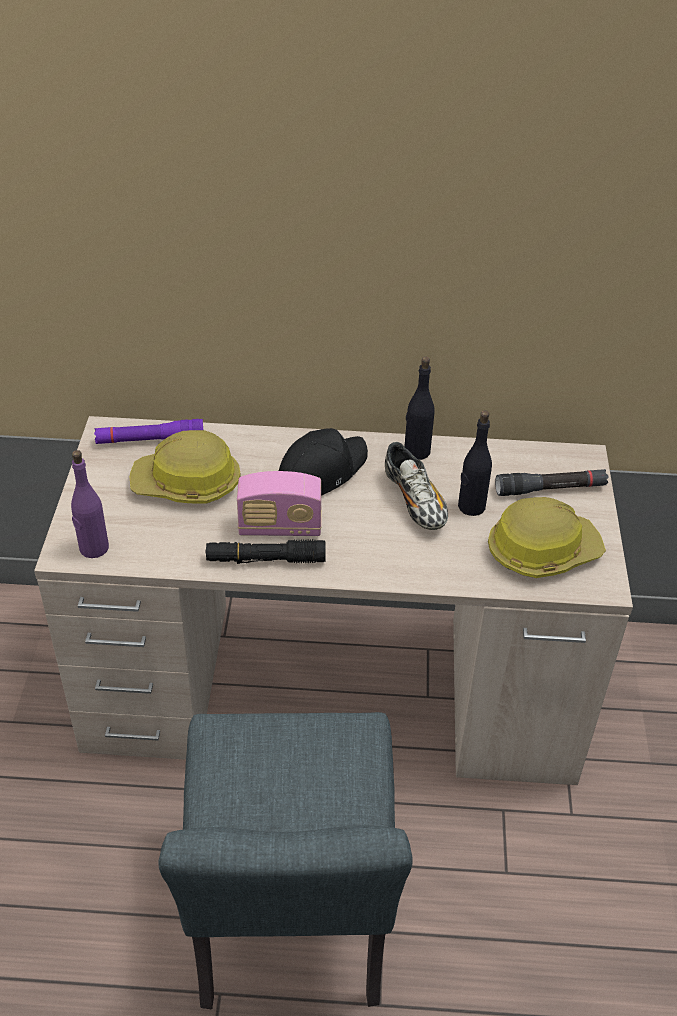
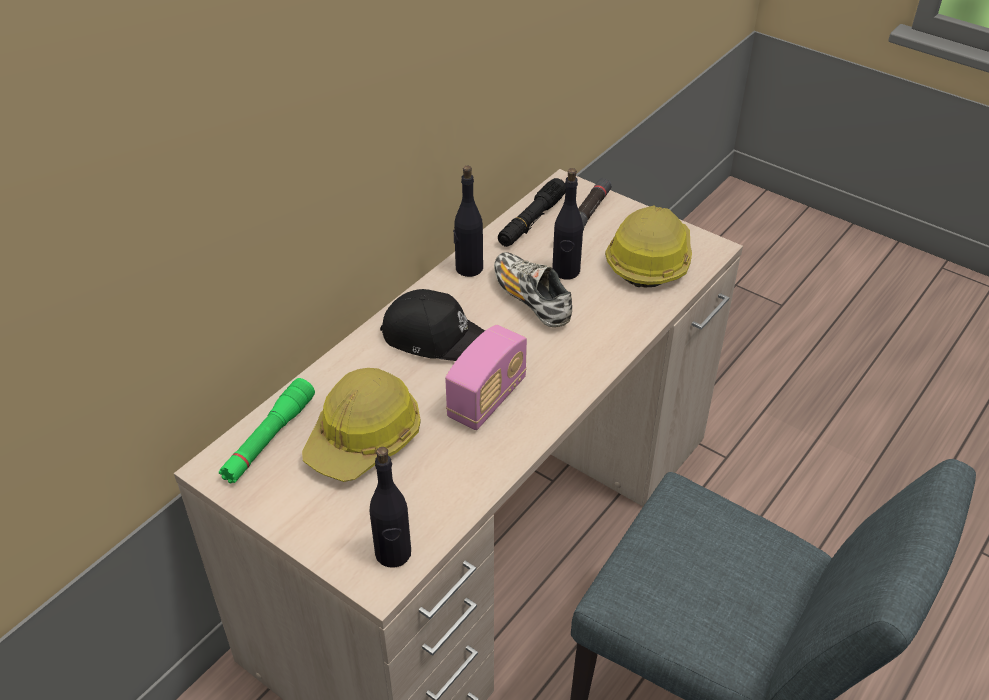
camera: 55 degrees left, 0 degrees up
purple bottle [71,450,109,558] -> black bottle [370,447,411,568]
purple flashlight [94,419,203,444] -> green flashlight [219,378,315,483]
black flashlight [205,539,326,564] -> black flashlight moved to [498,178,566,247]
black cap [279,428,368,496] -> black cap turned 120 degrees clockwise [380,289,485,361]
shoe [385,442,448,530] -> shoe turned 135 degrees counterclockwise [494,252,572,327]

